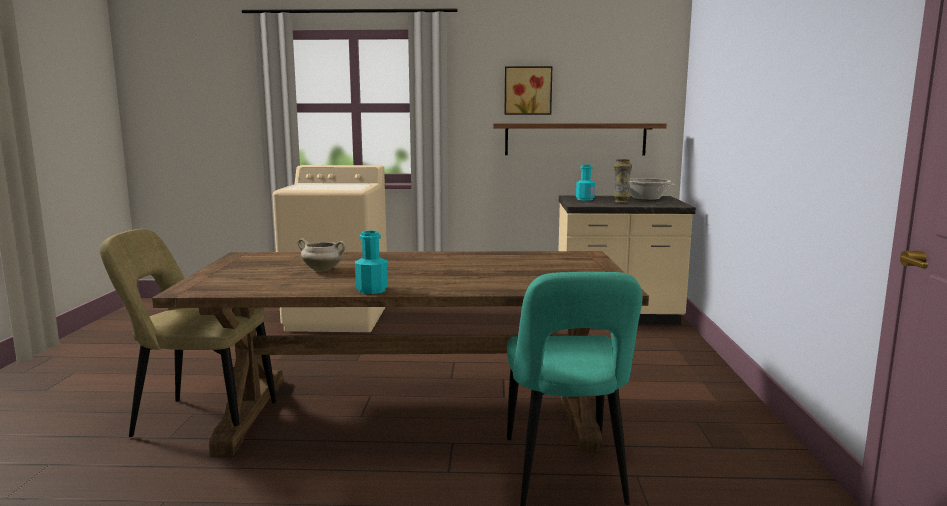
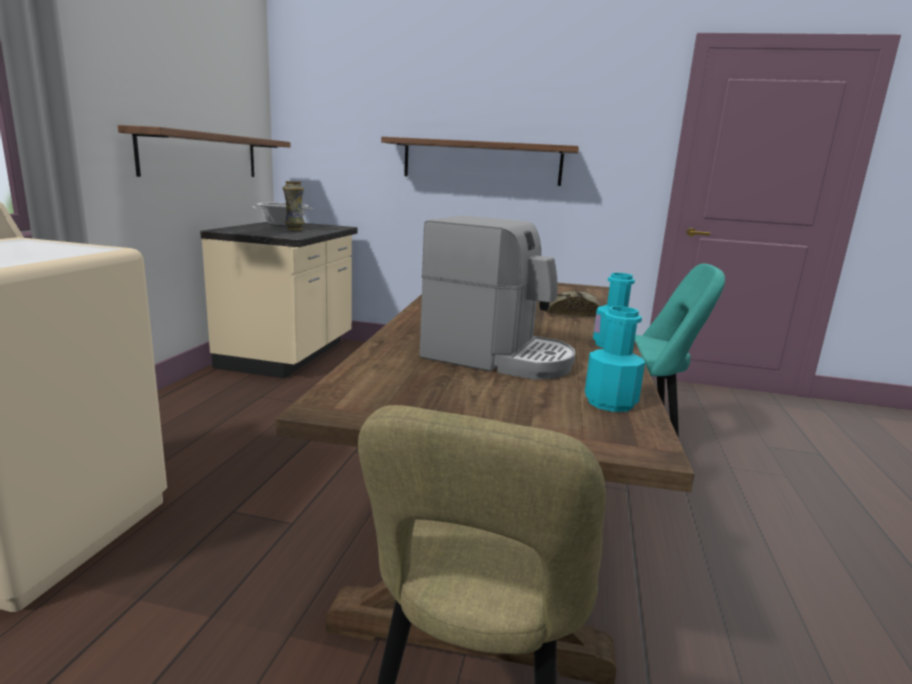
camera: 80 degrees left, 5 degrees up
white cooking pot [297,238,345,272] -> coffee machine [419,216,575,380]
picture [505,66,552,115] -> none
turquoise bottle [576,165,595,201] -> turquoise bottle moved to [585,306,645,412]
none -> shelf [381,137,579,186]
none -> bread [546,291,601,317]

